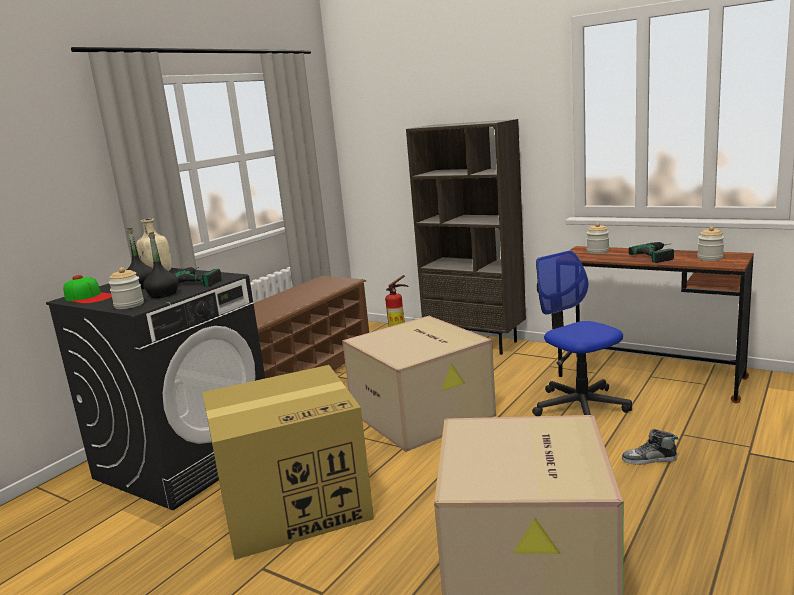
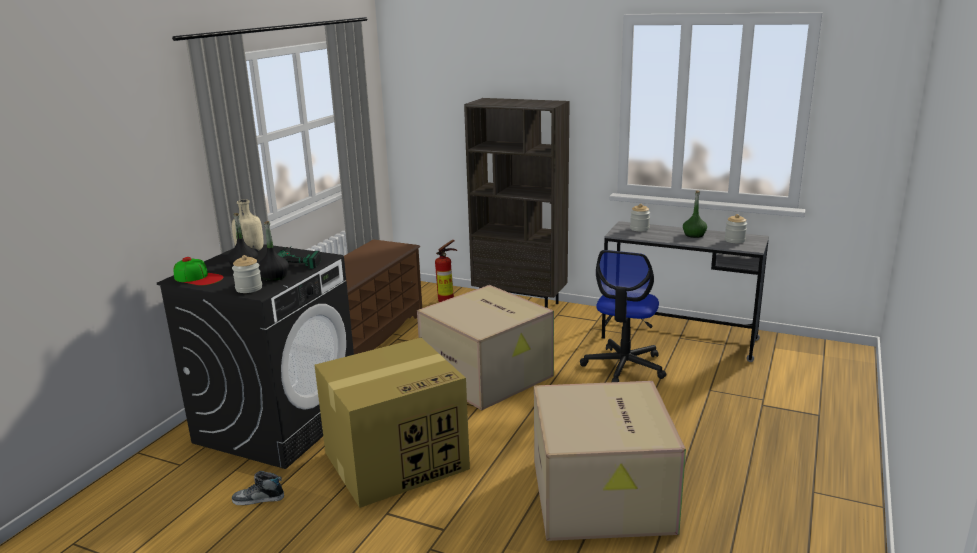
camera: 10 degrees left, 5 degrees up
office chair [532,250,632,416] -> office chair turned 120 degrees counterclockwise [580,250,666,382]
brown desk [558,246,754,403] -> grey desk [602,221,769,362]
shoe [622,429,678,465] -> shoe moved to [232,471,284,505]
power drill [629,242,674,263] -> green bottle [683,190,707,238]

